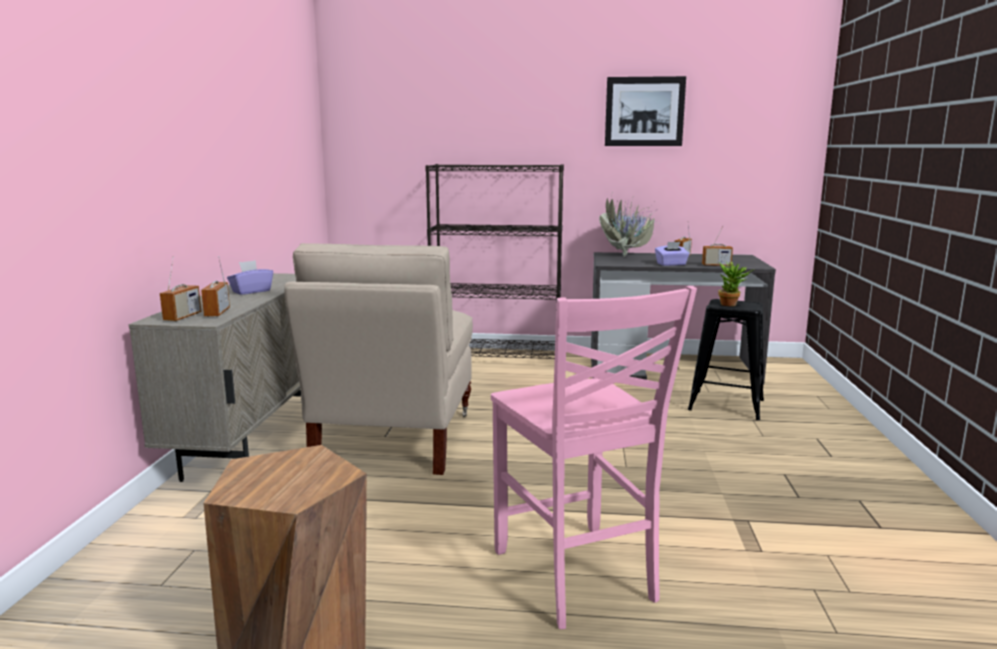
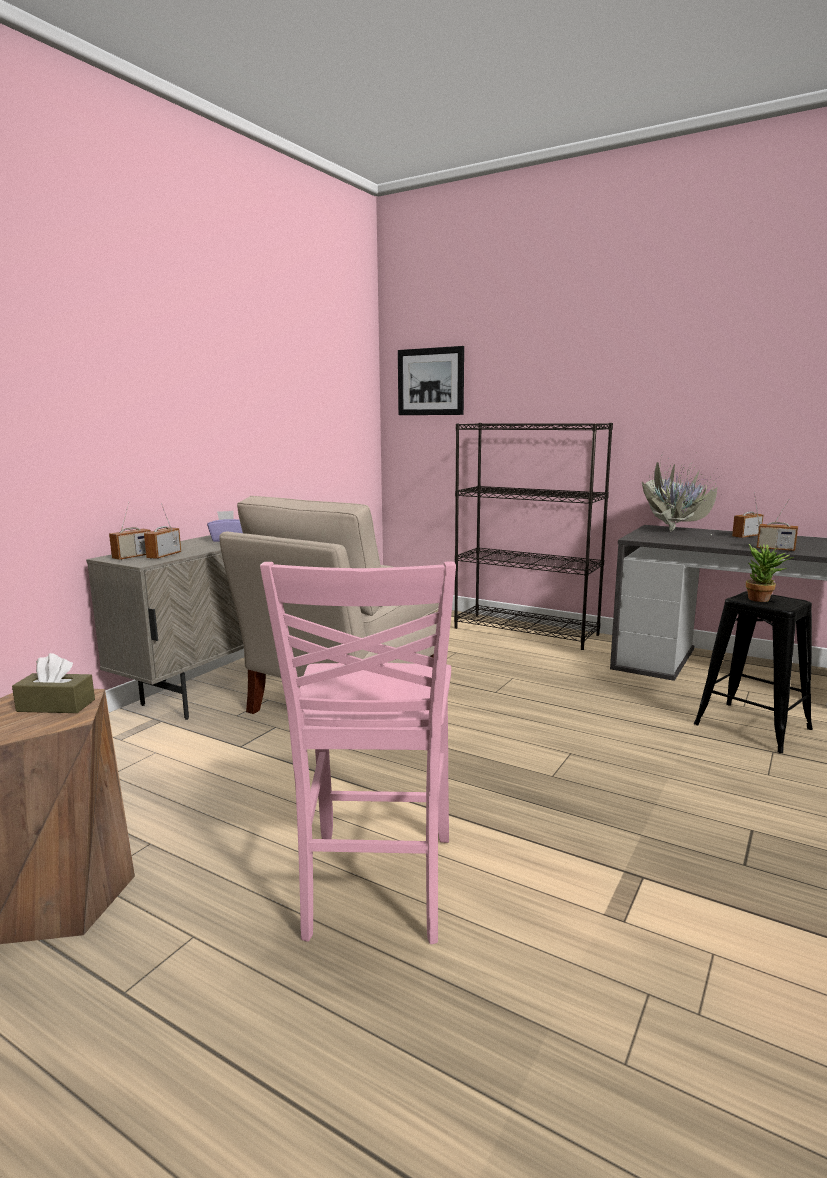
camera: 25 degrees right, 0 degrees up
picture [605,76,686,146] -> picture moved to [398,346,464,415]
purple tissue box [655,242,690,266] -> none
none -> brown tissue box [12,653,95,713]

